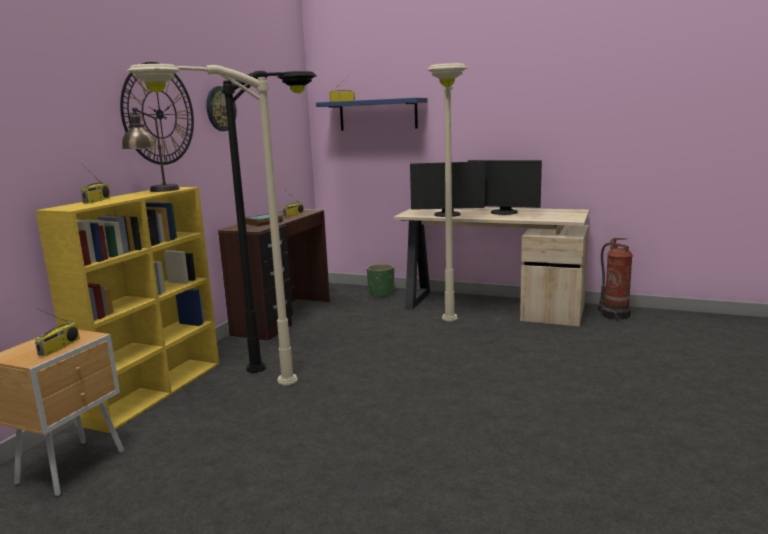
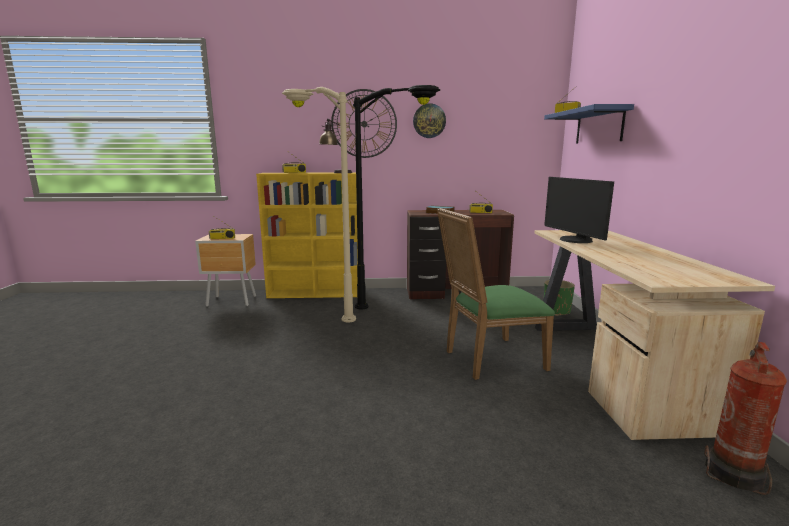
camera: 65 degrees right, 0 degrees up
beige floor lamp [427,63,468,322] -> green chair [437,208,555,380]
monitor [468,160,542,215] -> none

